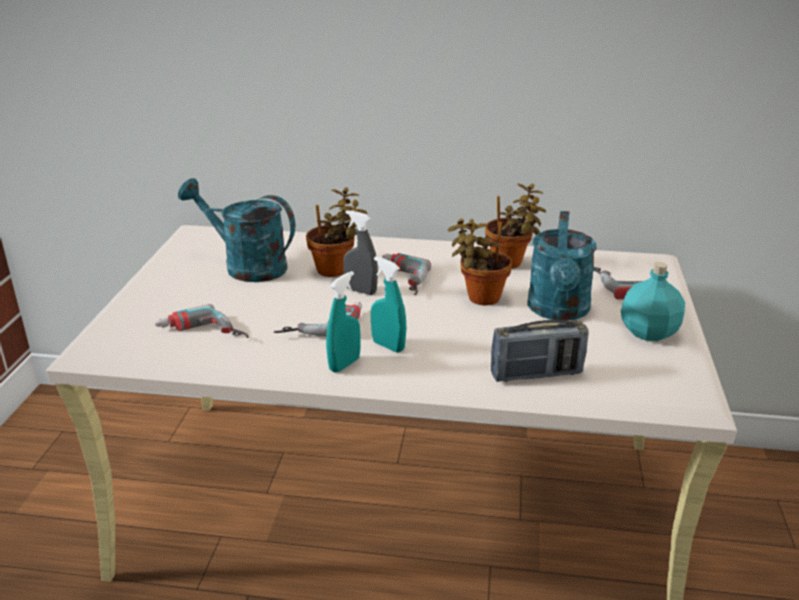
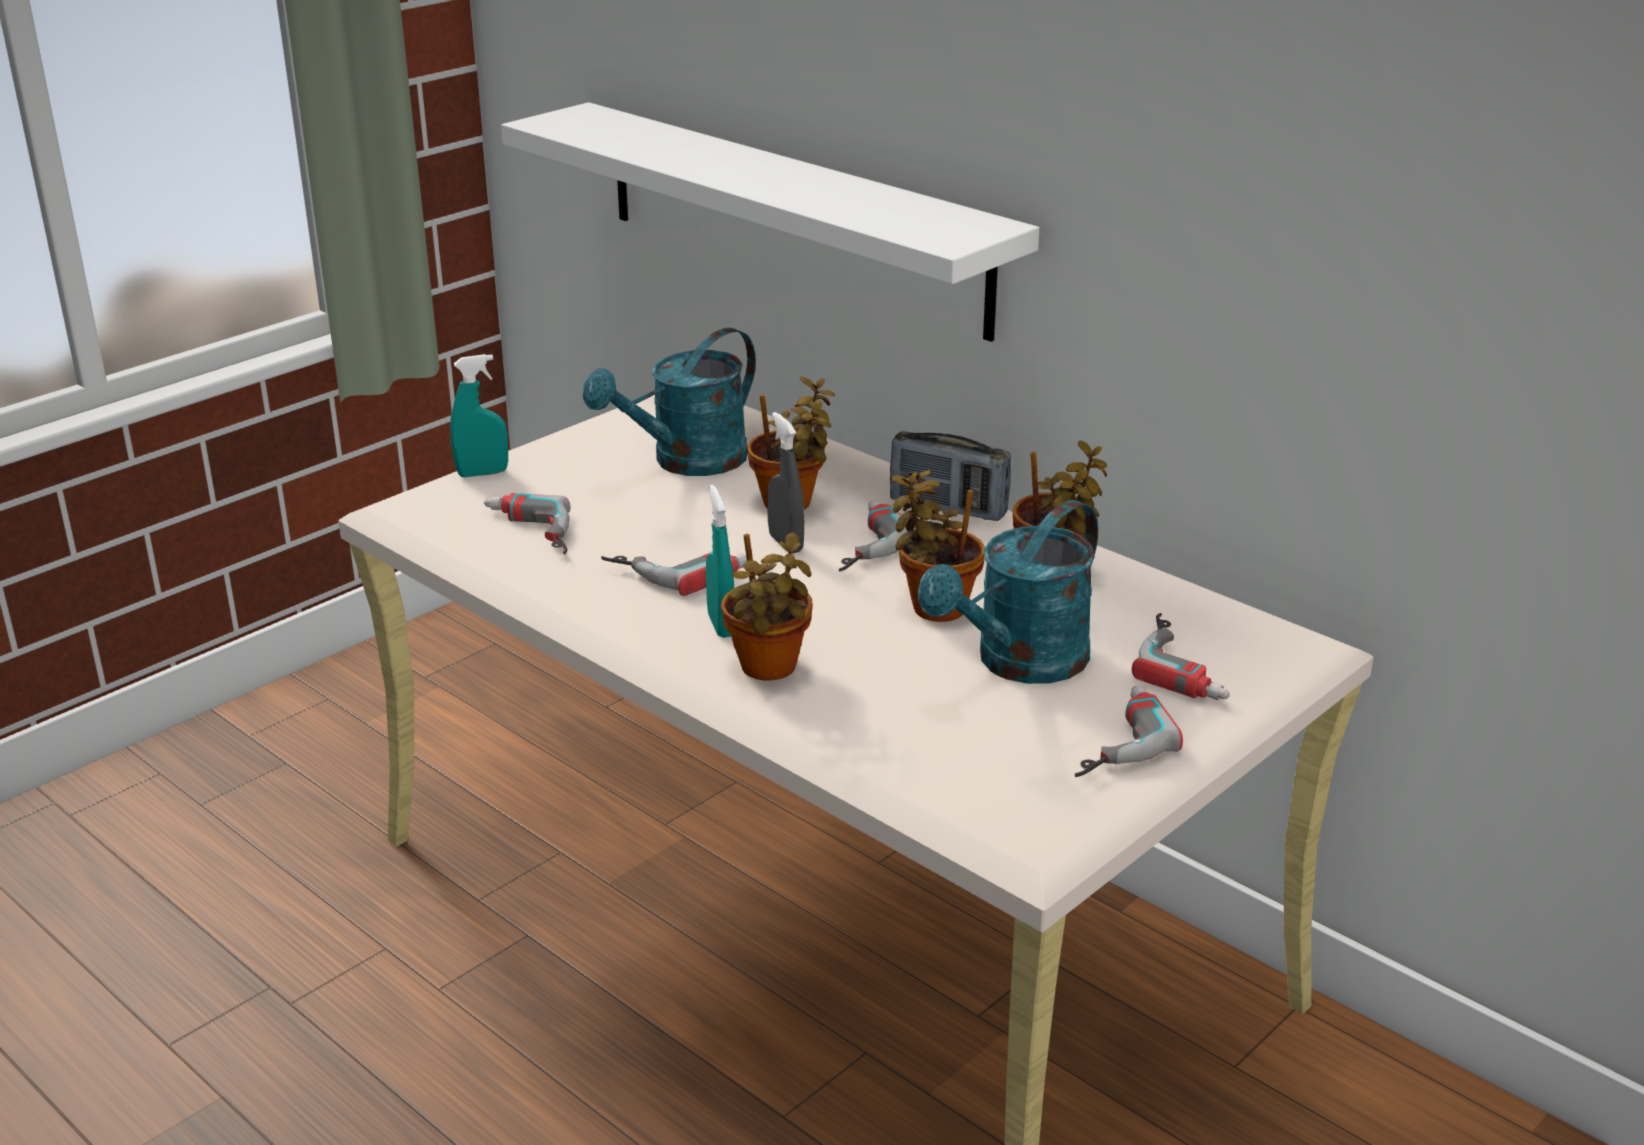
camera: 35 degrees right, 0 degrees up
turquoise watering can [178,178,295,282] -> turquoise watering can turned 105 degrees counterclockwise [583,328,756,476]
turquoise spray bottle [326,271,361,373] -> turquoise spray bottle moved to [450,354,508,477]
radio [491,320,589,382] -> radio moved to [890,431,1011,521]
turquoise bottle [621,262,685,341] -> power drill [1075,686,1183,777]
none -> white shelf [501,102,1039,342]
none -> potted plant [721,532,813,680]

